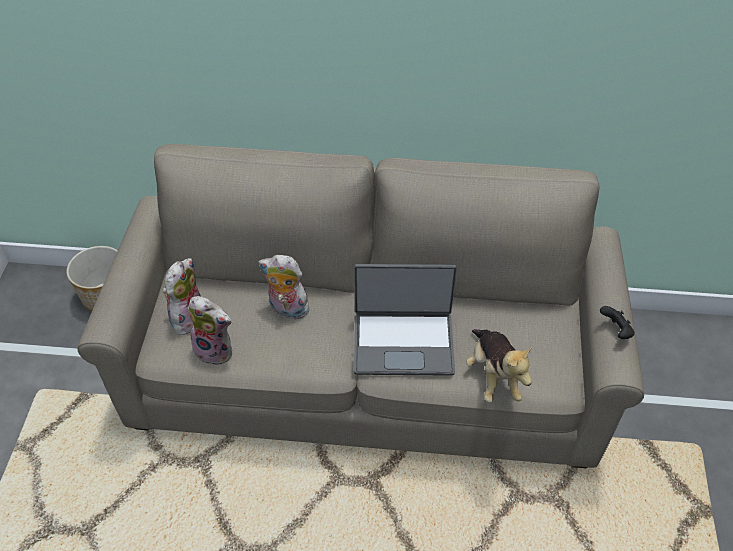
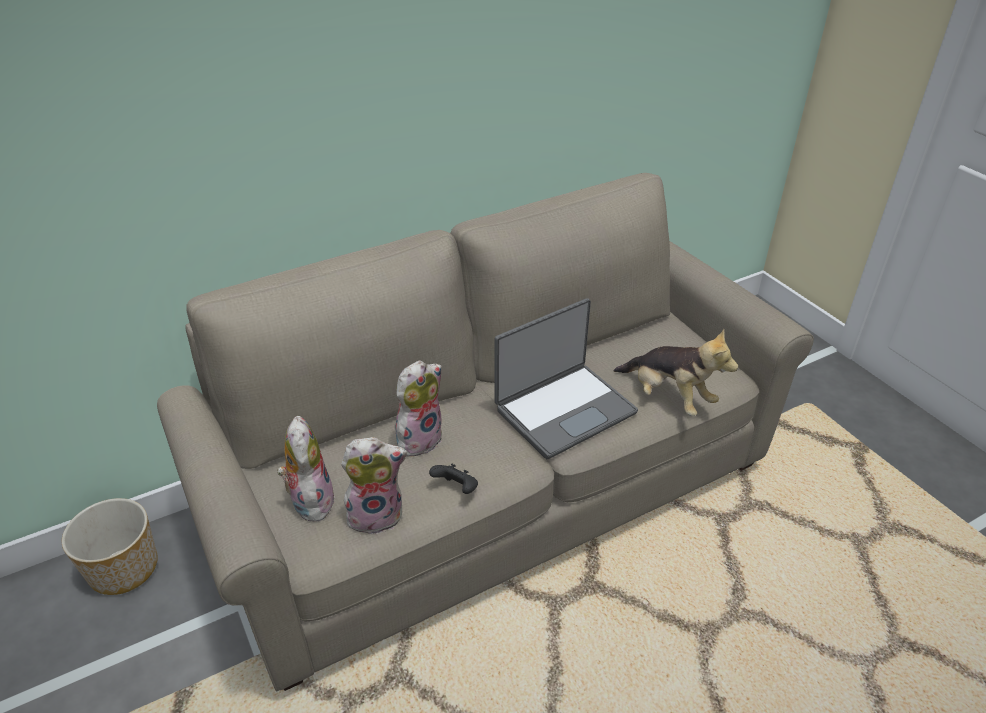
camera: 35 degrees left, 10 degrees down
plush toy [258,255,314,322] -> plush toy turned 150 degrees clockwise [396,360,442,457]
black game controller [600,306,635,339] -> black game controller moved to [429,464,478,494]

